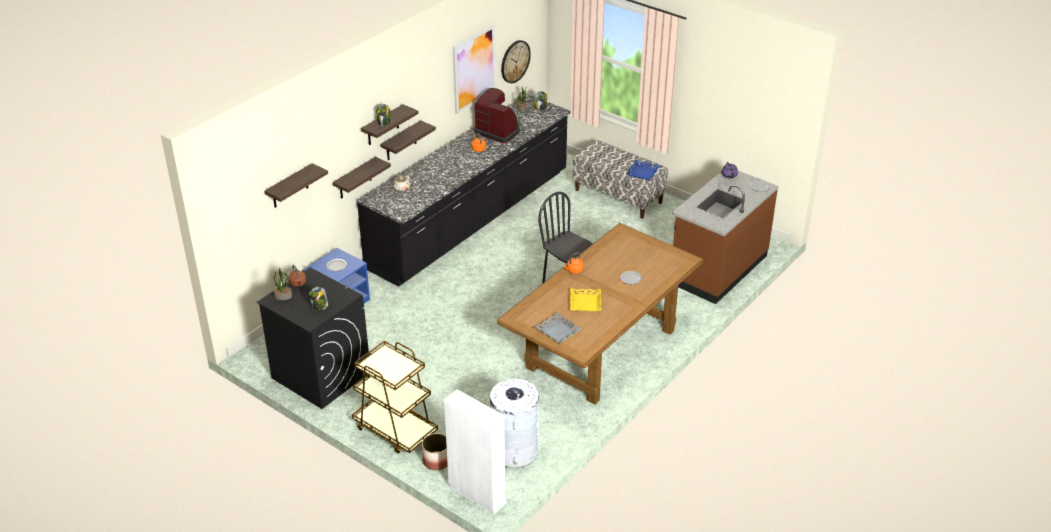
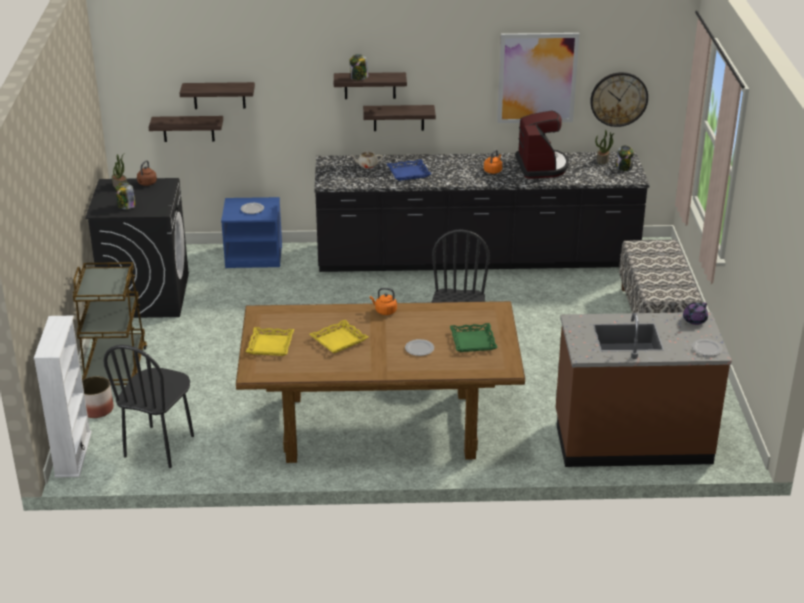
camera: 50 degrees right, 5 degrees down
shelf [333,157,391,199] -> shelf moved to [149,116,223,142]
white trash can [490,379,541,468] -> black chair [103,345,194,468]
grey tray [535,313,582,343] -> yellow tray [246,327,294,356]
blue tray [626,160,660,180] -> blue tray moved to [387,159,431,181]
none -> green tray [450,323,498,352]

